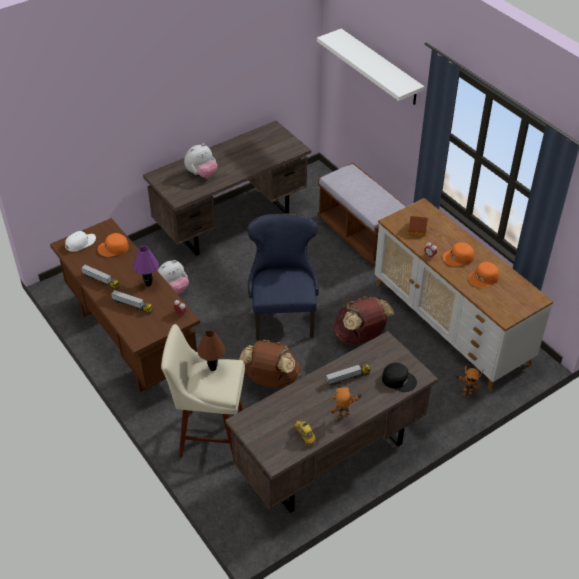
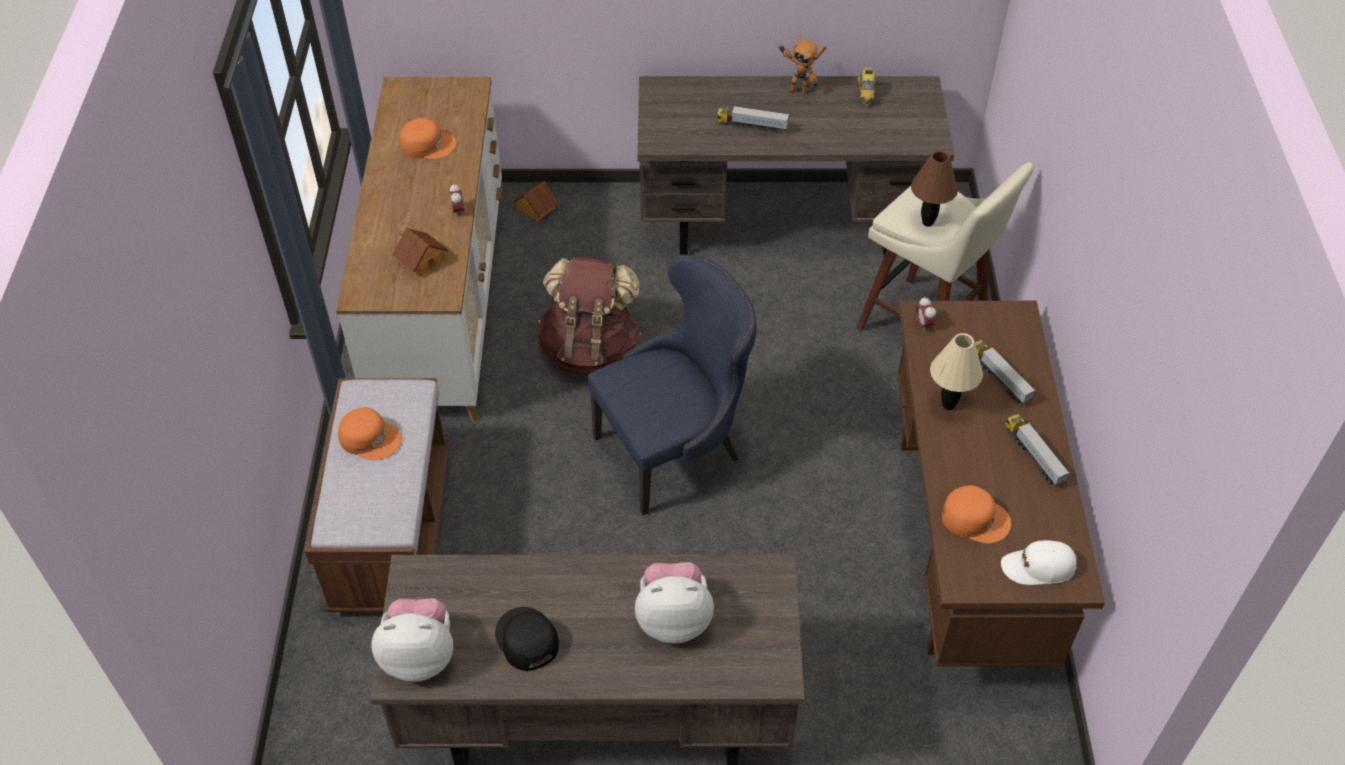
camera: 145 degrees left, 5 degrees up
purple table lamp [133,246,159,286] -> beige table lamp [930,333,983,410]
plush toy [157,260,189,294] -> plush toy moved to [371,598,453,682]
brown backpack [240,340,301,388] -> none
blue chair [247,214,319,340] -> blue chair turned 150 degrees counterclockwise [588,254,757,515]
white shelf [317,28,424,105] -> none
black cap [382,363,417,392] -> black cap moved to [495,607,559,671]
orange cap [443,242,474,266] -> orange cap moved to [338,407,402,460]
toy robot [456,366,484,396] -> toy house [513,181,558,222]

